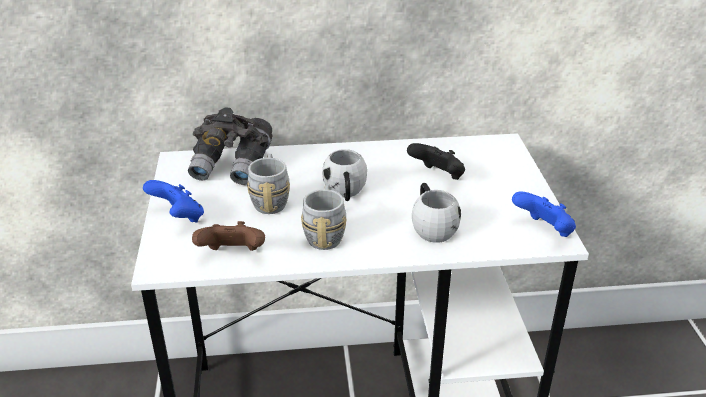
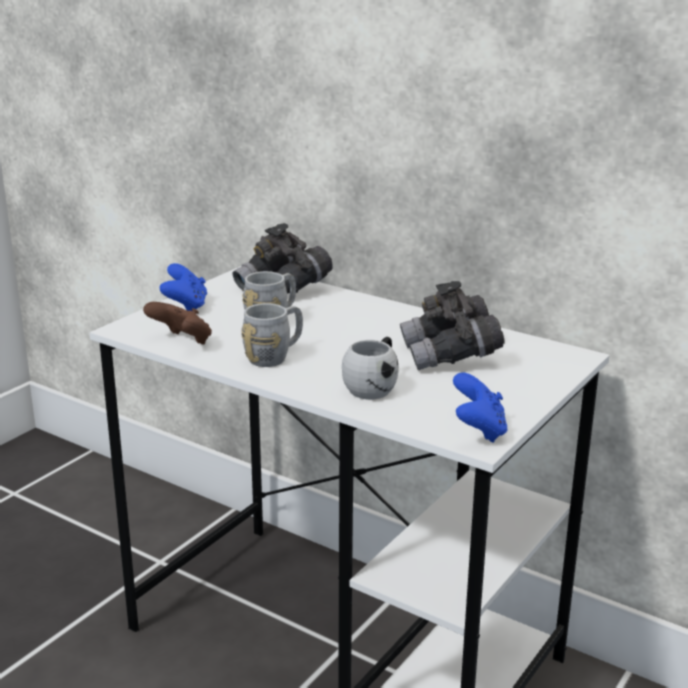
camera: 40 degrees right, 10 degrees down
white mug [322,149,367,201] -> none
black game controller [407,143,465,180] -> grey binoculars [400,281,505,370]

